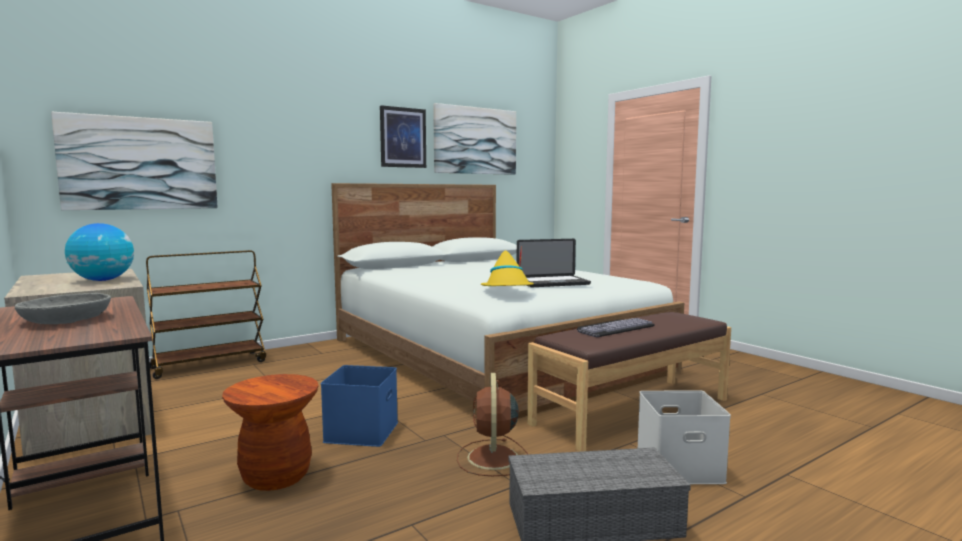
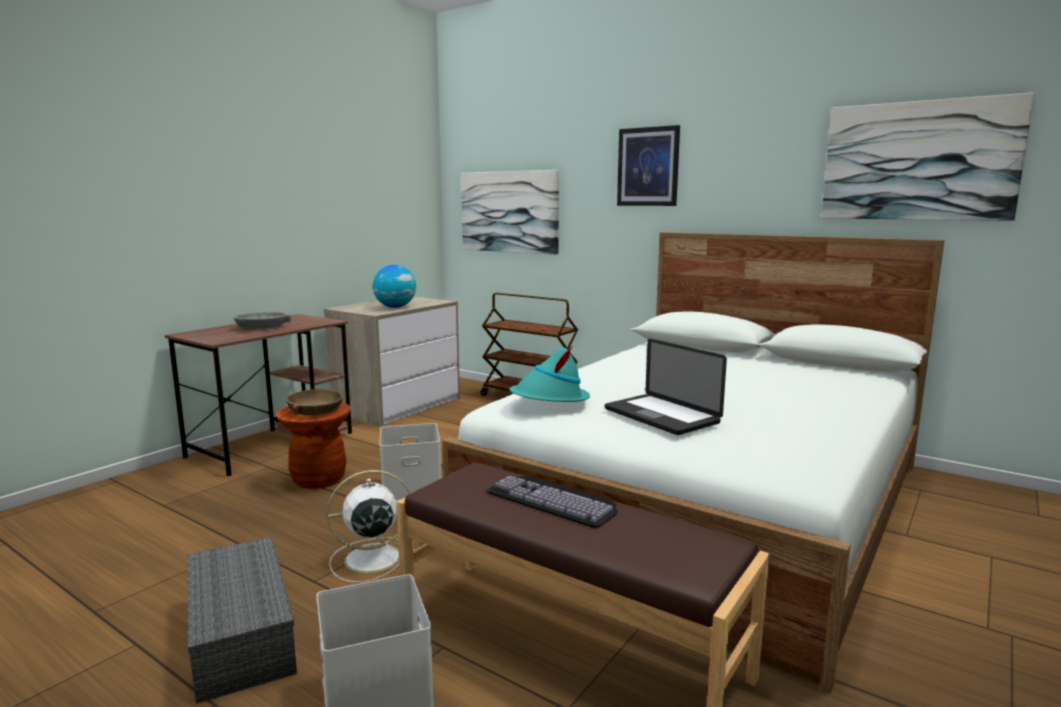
camera: 70 degrees right, 5 degrees up
blue storage box [321,365,398,447] -> white storage box [380,423,441,501]
picture [380,105,426,168] -> picture moved to [617,125,680,206]
brown fan [457,373,528,476] -> white fan [327,470,414,583]
yellow hat [481,251,534,286] -> turquoise hat [509,345,590,402]
none -> brown bowl [286,389,343,415]

